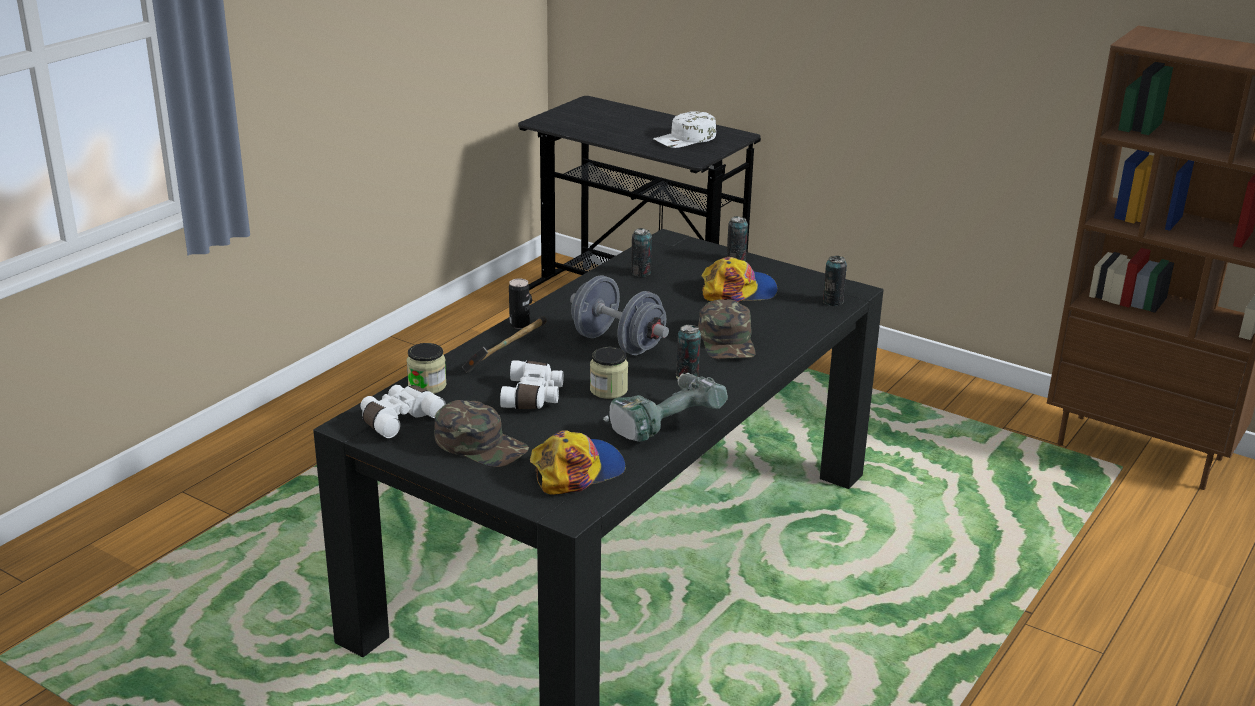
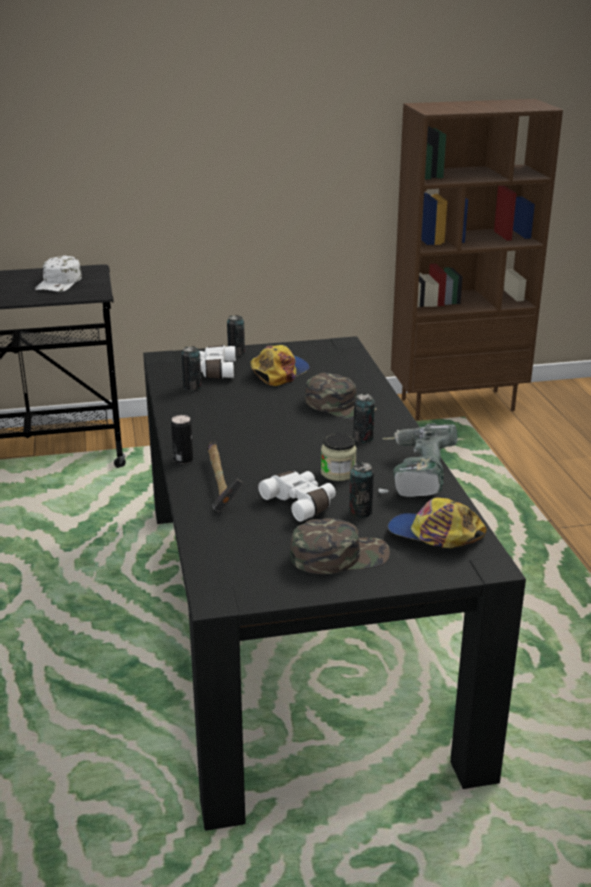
camera: 45 degrees left, 0 degrees up
white binoculars [360,385,446,438] -> white binoculars moved to [199,345,236,379]
jar [406,343,447,394] -> none
cap [530,430,626,495] -> cap turned 75 degrees counterclockwise [388,498,487,548]
grey dumbbell [570,275,669,355] -> none
can [823,256,847,306] -> can moved to [349,462,374,518]

